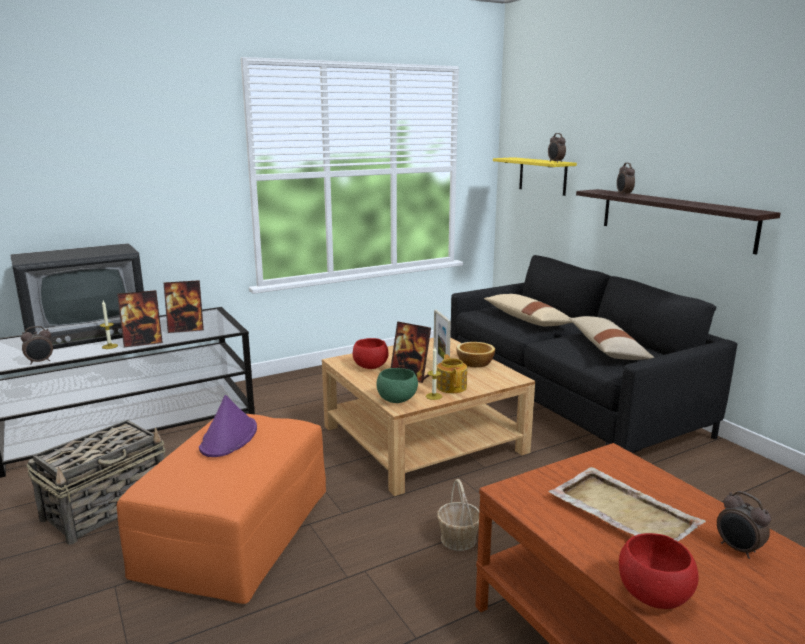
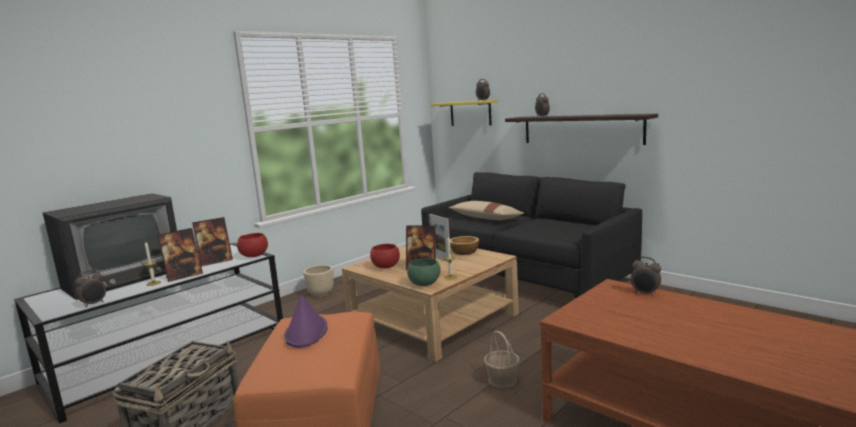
camera: 15 degrees left, 5 degrees down
teapot [437,354,467,393] -> none
beige tray [548,467,706,541] -> none
beige pillow [569,316,654,360] -> none
red bowl [619,533,699,609] -> red bowl moved to [237,233,268,257]
alarm clock [717,491,771,559] -> alarm clock moved to [630,257,661,296]
none -> beige planter [303,265,334,297]

